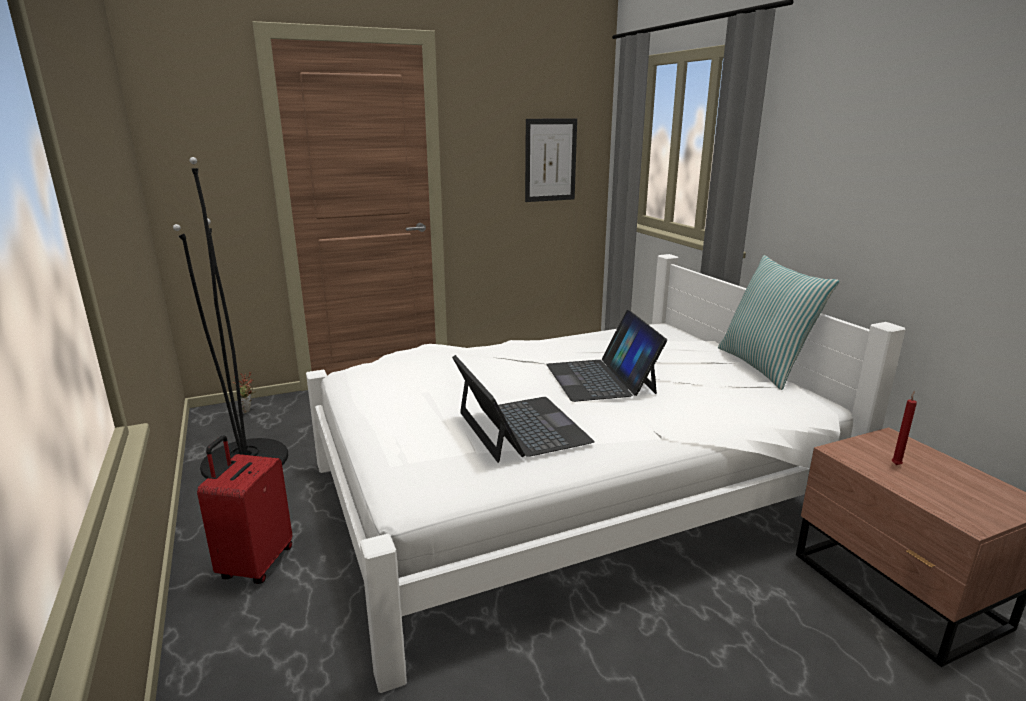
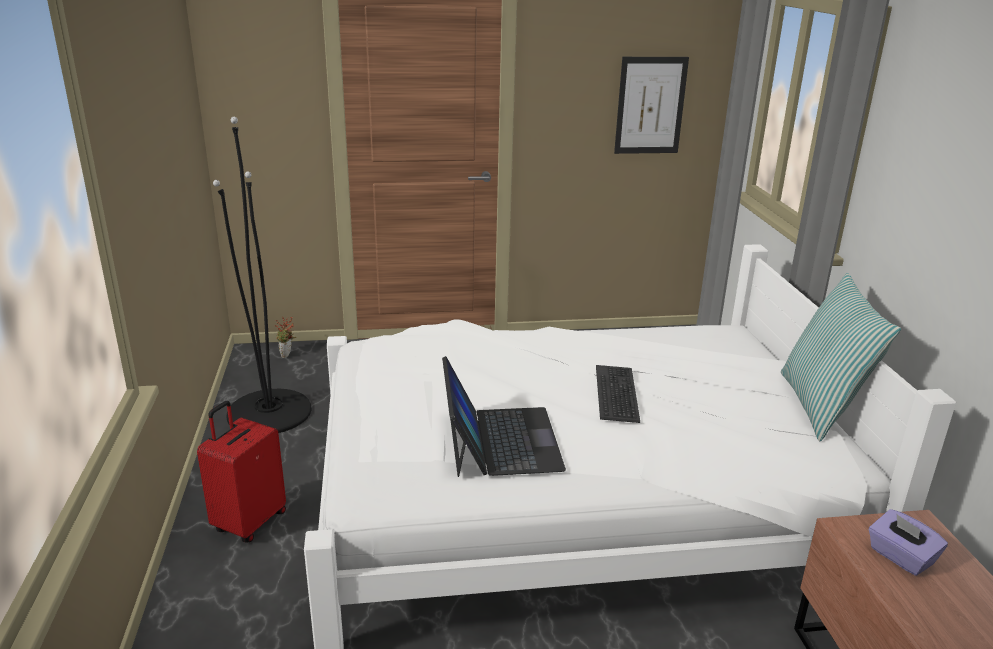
camera: 15 degrees right, 5 degrees up
laptop [546,310,667,402] -> keyboard [596,365,640,423]
red candle [892,391,917,465] -> purple tissue box [869,509,948,576]

